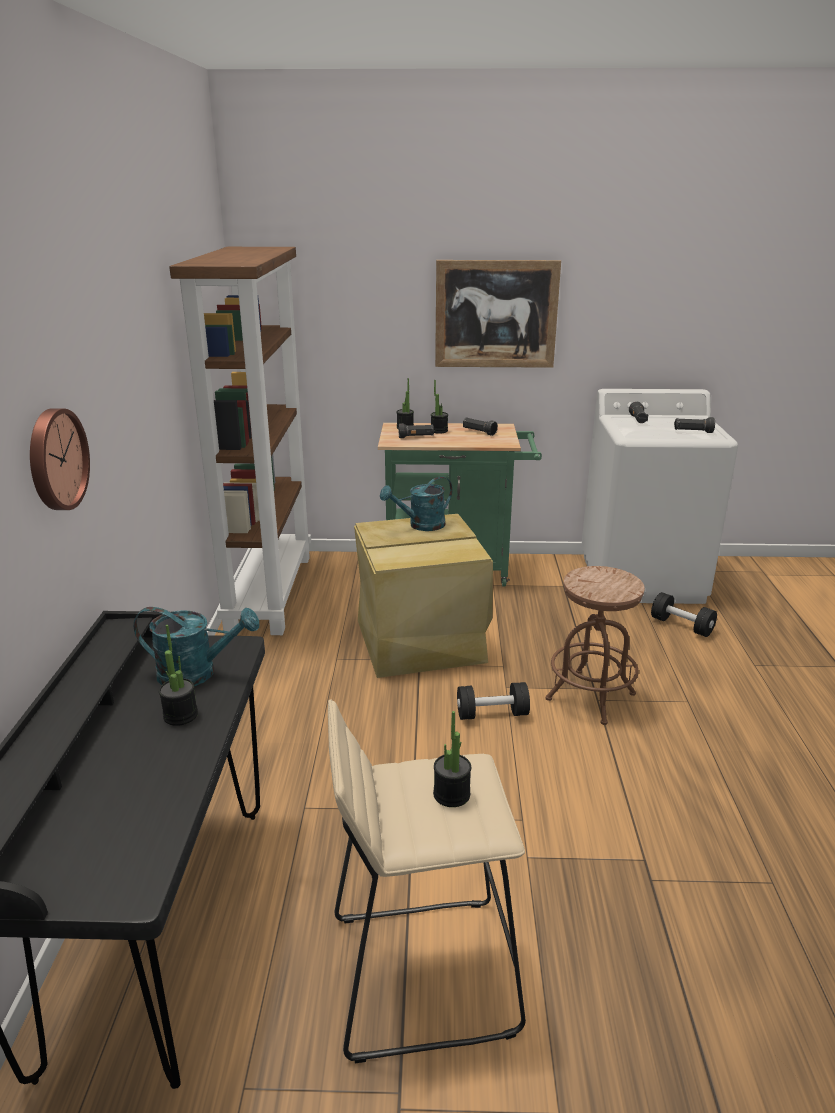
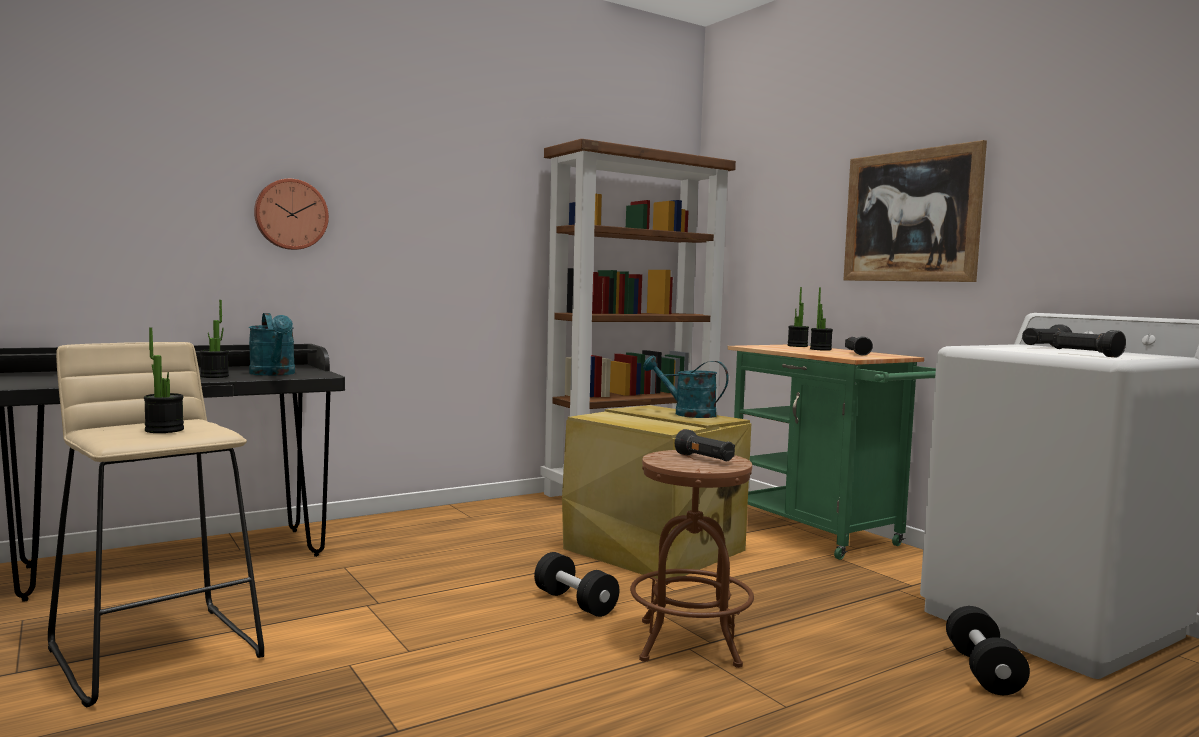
camera: 55 degrees right, 20 degrees down
black flashlight [398,423,435,438] -> black flashlight moved to [675,429,735,461]

